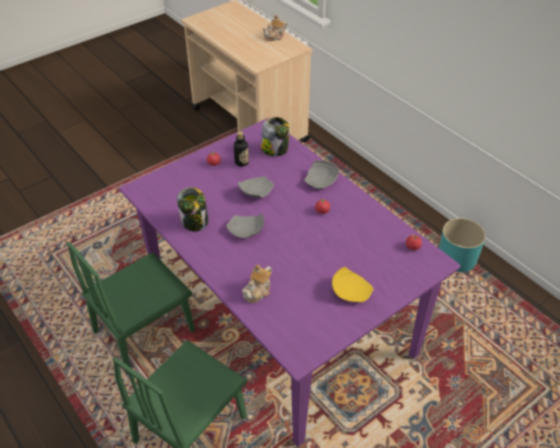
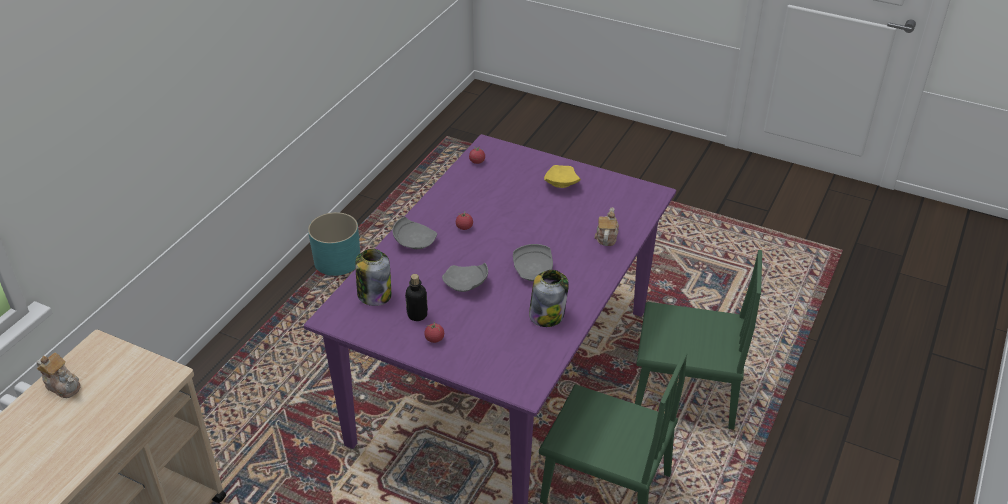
camera: 115 degrees left, 5 degrees down
teapot [242,265,272,303] -> teapot turned 90 degrees counterclockwise [595,207,619,246]

